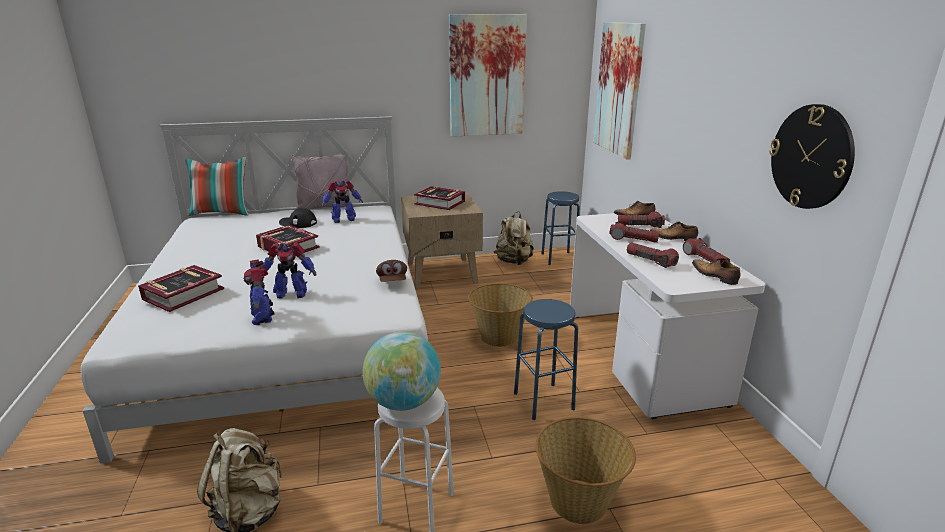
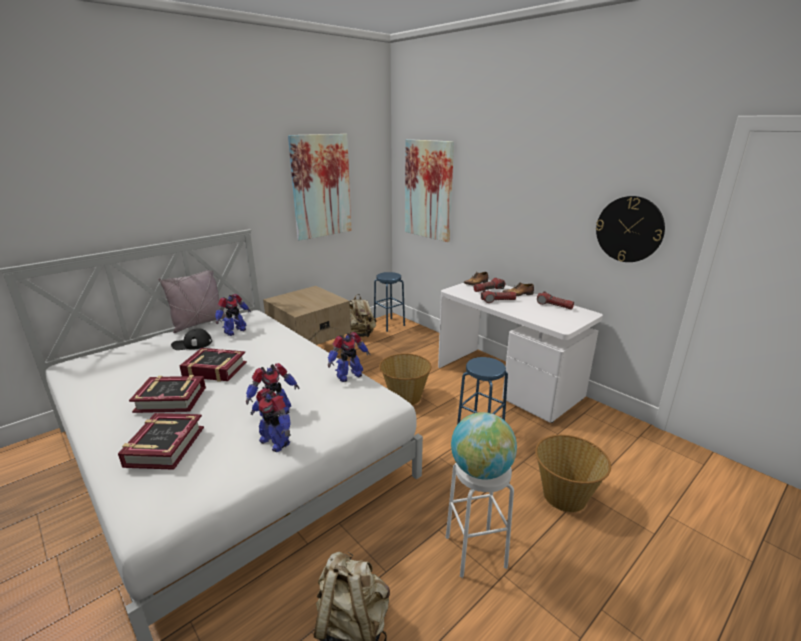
camera: 30 degrees left, 0 degrees up
pillow [185,157,249,216] -> none
brown cap [376,260,407,282] -> toy robot [328,332,370,382]
book [414,186,465,210] -> book moved to [129,375,206,413]
flashlight [627,242,679,268] -> none
shoe [692,258,740,285] -> none

